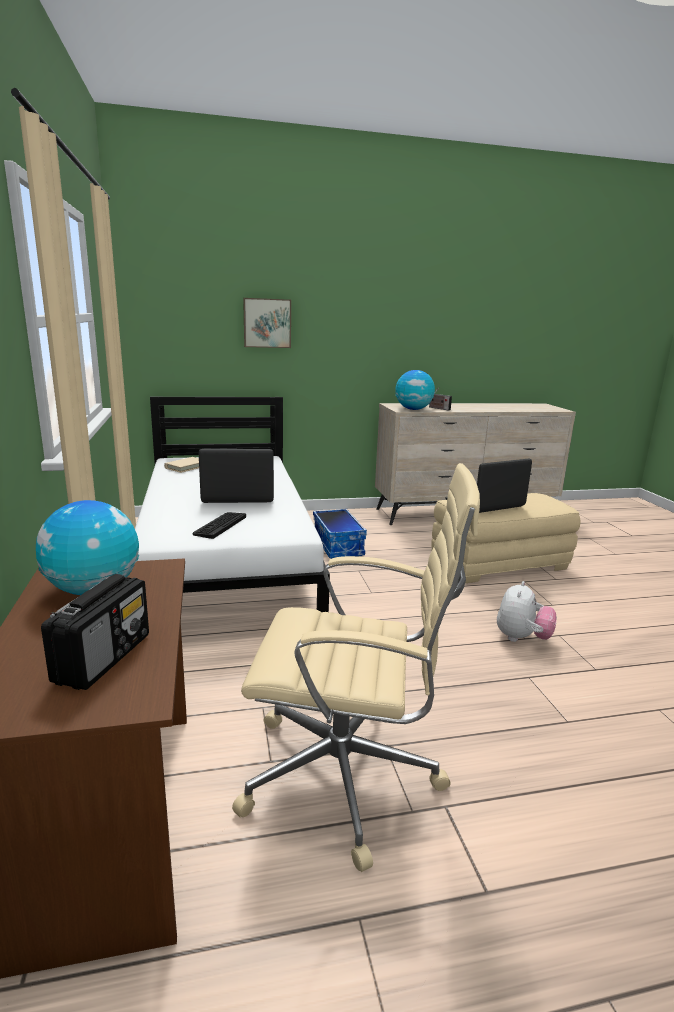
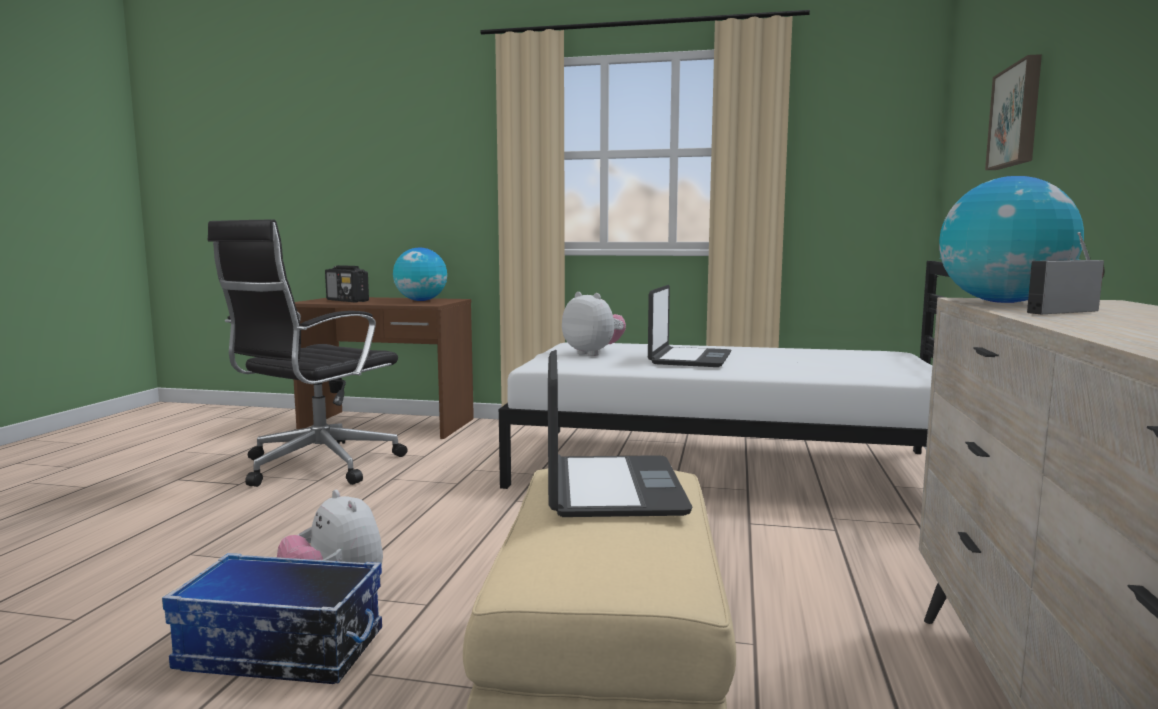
camera: 115 degrees right, 10 degrees down
beige book [164,457,199,473] -> none
keyboard [193,512,246,539] -> plush toy [562,292,626,356]
beige office chair [232,463,480,872] -> black office chair [207,219,408,487]
storage box [313,509,367,559] -> storage box moved to [162,553,382,684]

